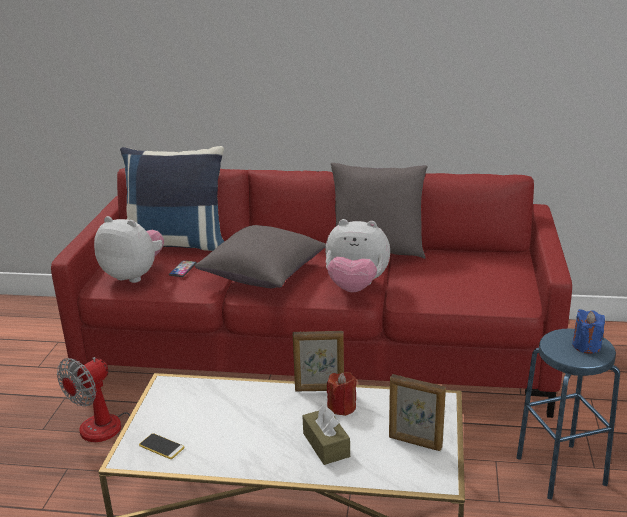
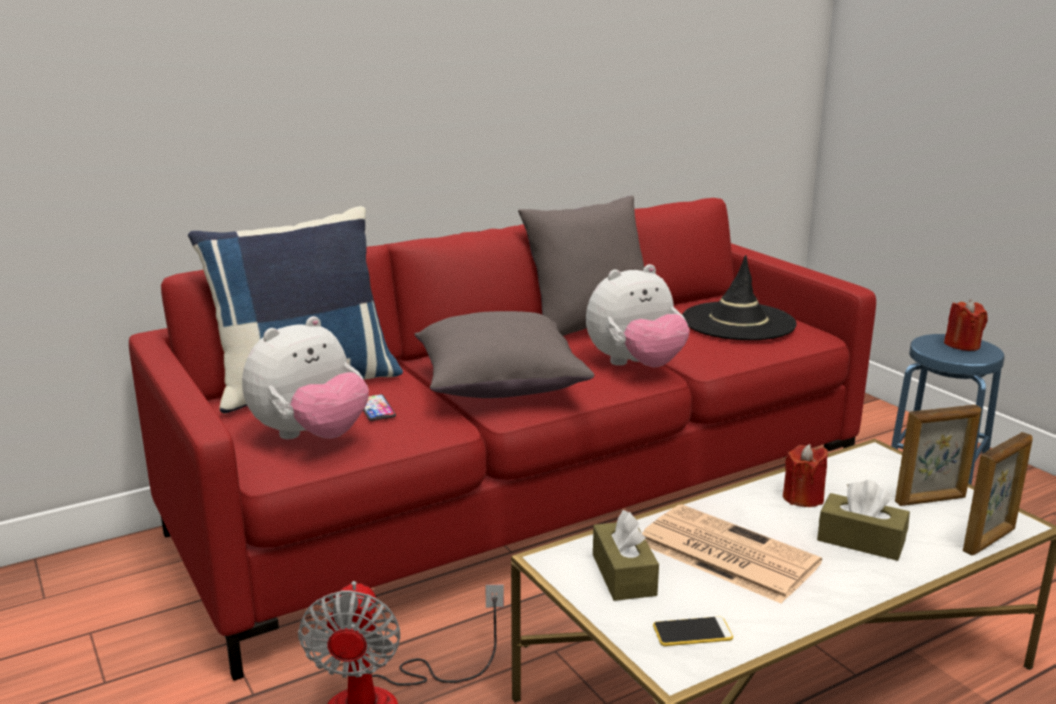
camera: 40 degrees left, 5 degrees down
plush toy [94,216,164,283] -> plush toy turned 150 degrees clockwise [242,316,369,439]
picture frame [293,331,344,391] -> picture frame moved to [963,432,1033,555]
blue candle [572,309,605,354] -> red candle [944,299,988,351]
none -> brown tissue box [593,510,659,601]
none -> newspaper [642,504,822,604]
none -> black hat [682,255,797,340]

